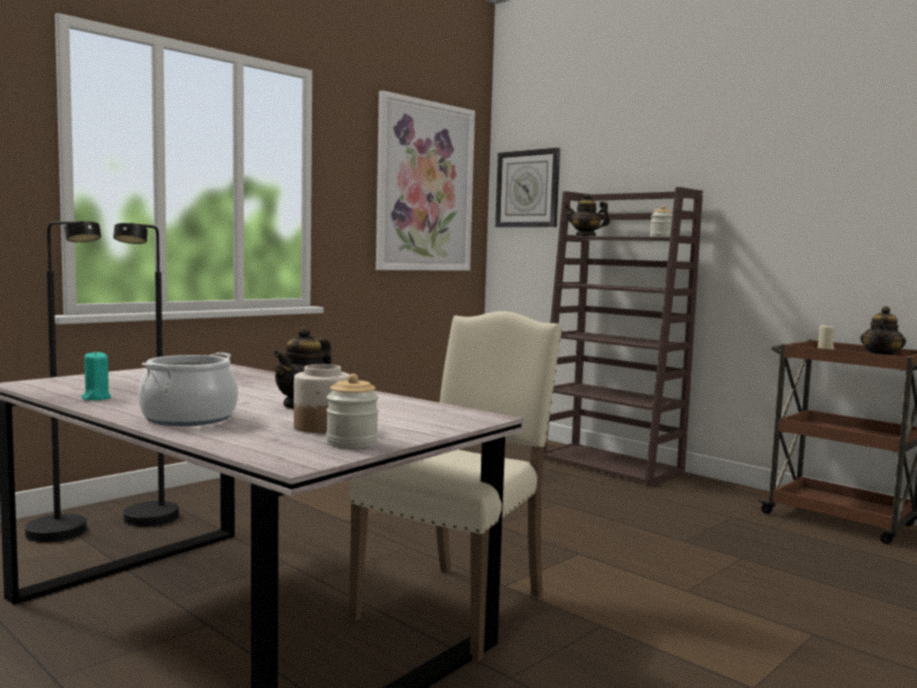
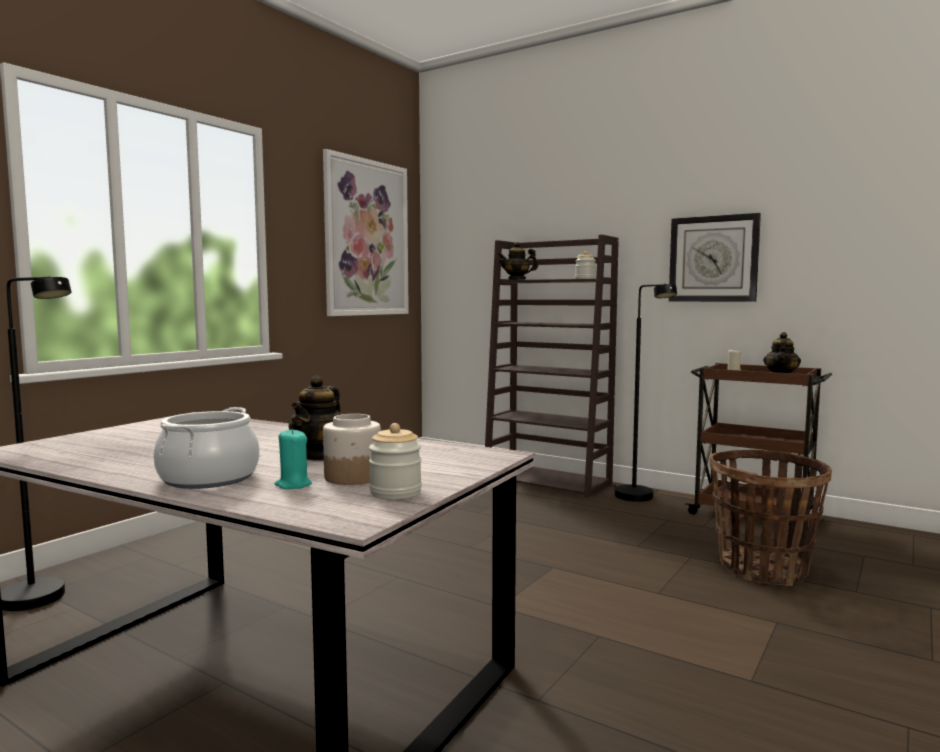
camera: 10 degrees left, 0 degrees up
turquoise candle [82,351,111,400] -> turquoise candle moved to [275,428,312,489]
black floor lamp [113,223,179,527] -> black floor lamp moved to [615,284,677,502]
beige chair [349,311,562,662] -> none
wall clock [495,148,560,227] -> wall clock moved to [669,213,761,302]
none -> basket [710,450,832,586]

